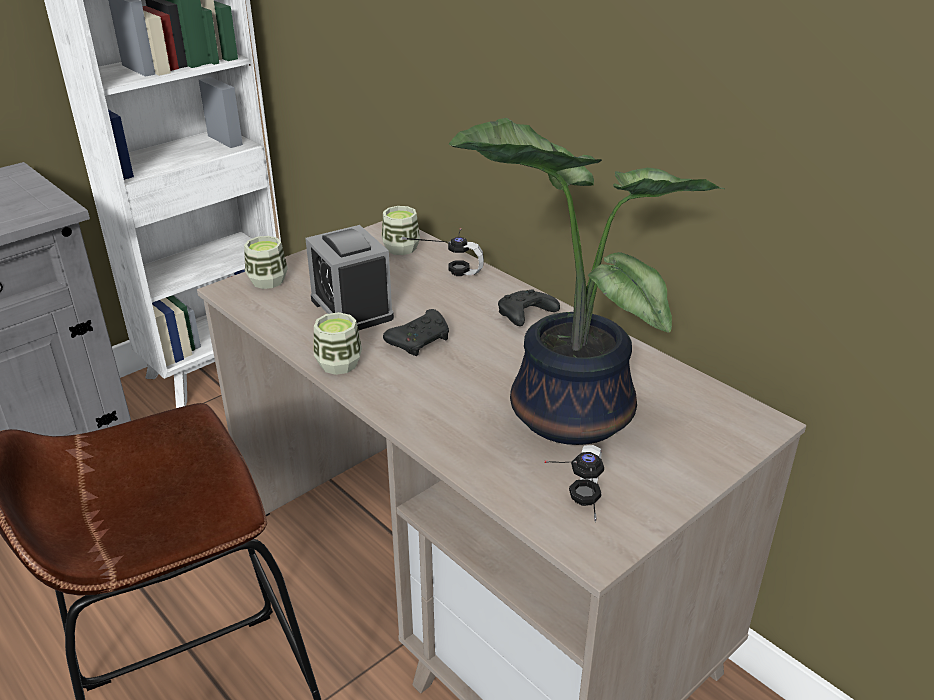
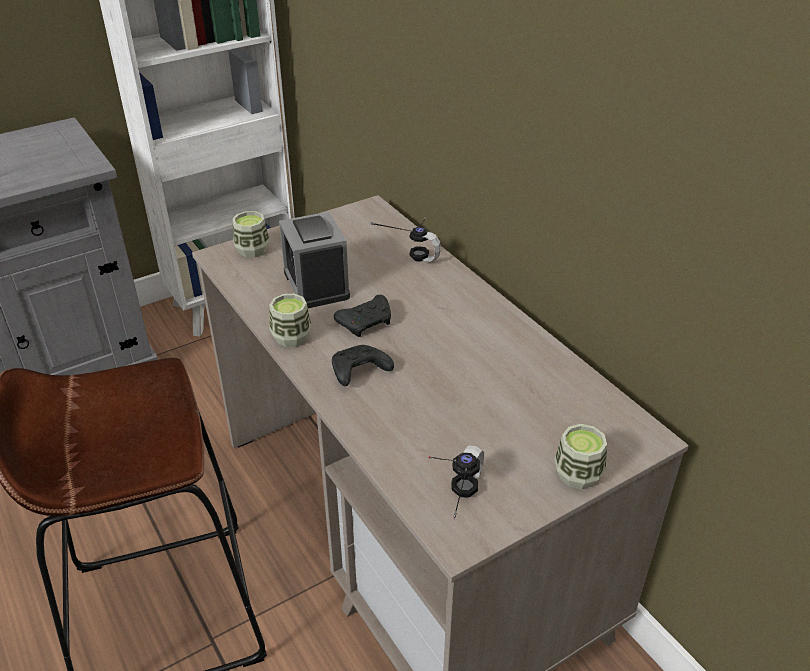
camera: 10 degrees right, 5 degrees up
cup [382,206,420,255] -> cup moved to [555,424,607,489]
potted plant [448,118,725,445] -> none
black game controller [498,290,560,326] -> black game controller moved to [332,345,394,386]

